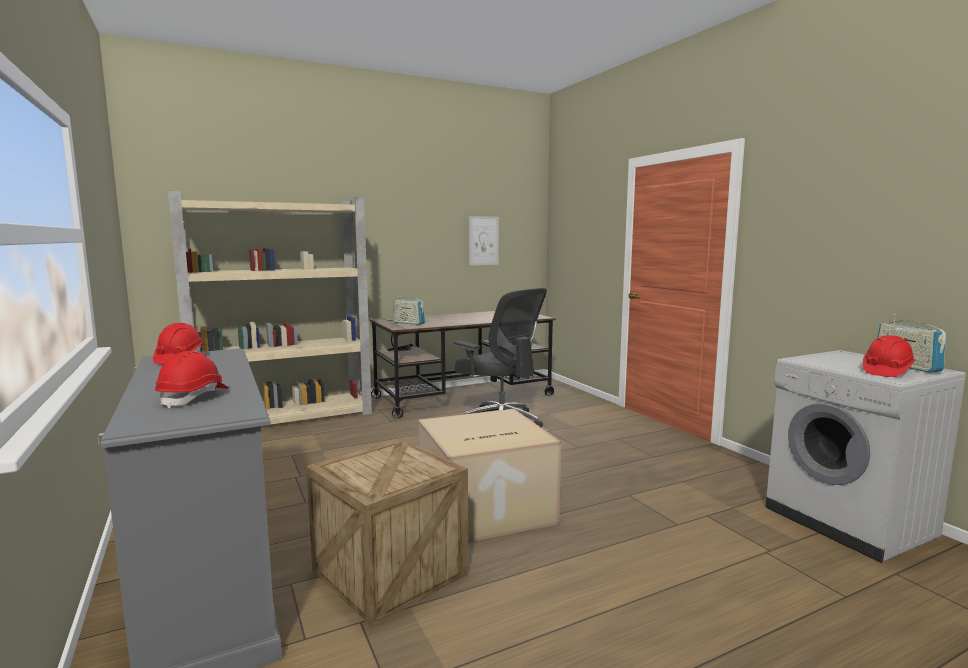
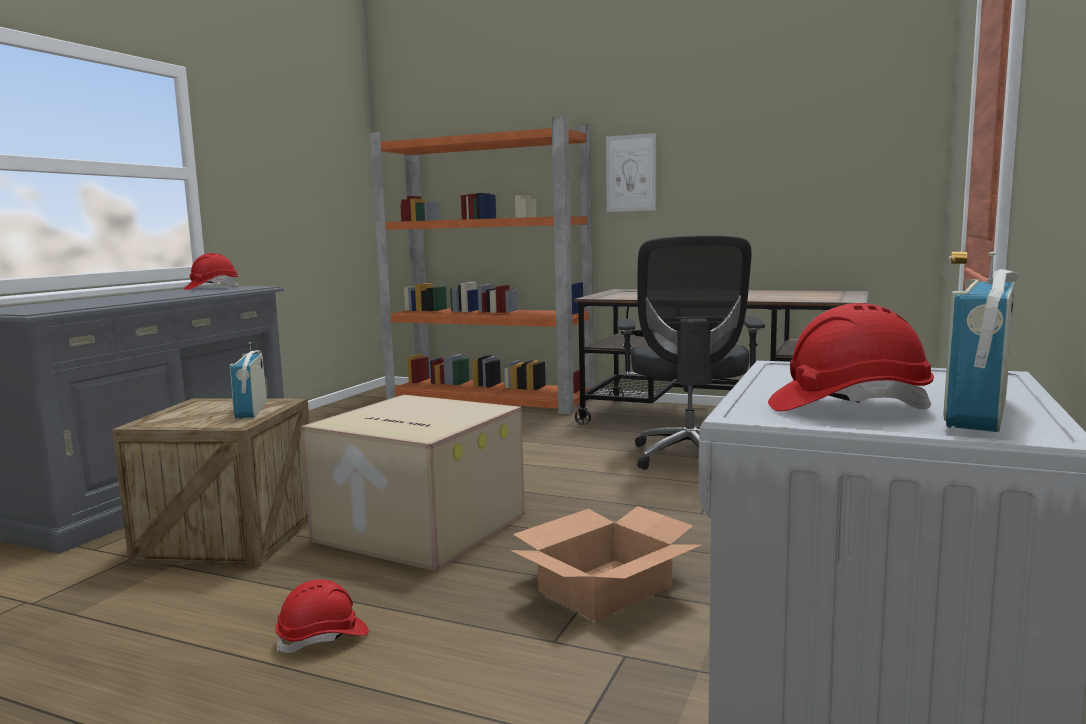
camera: 50 degrees right, 0 degrees up
red hard hat [155,351,228,408] -> red hard hat moved to [275,580,369,653]
beige bookcase [168,191,372,424] -> orange bookcase [370,116,594,415]
radio [393,294,425,325] -> radio moved to [230,342,267,419]
picture [469,216,499,265] -> picture moved to [606,133,656,212]
none -> cardboard box [510,506,702,621]

